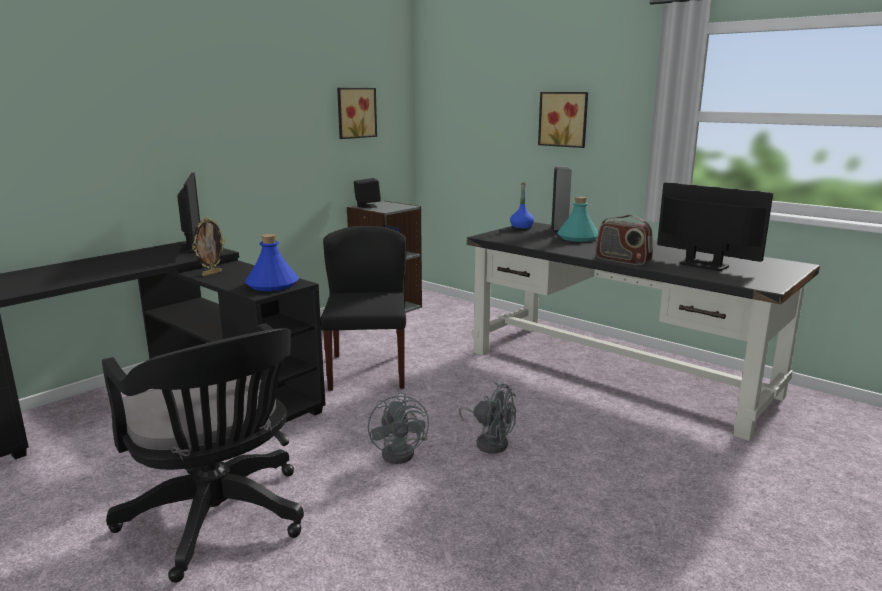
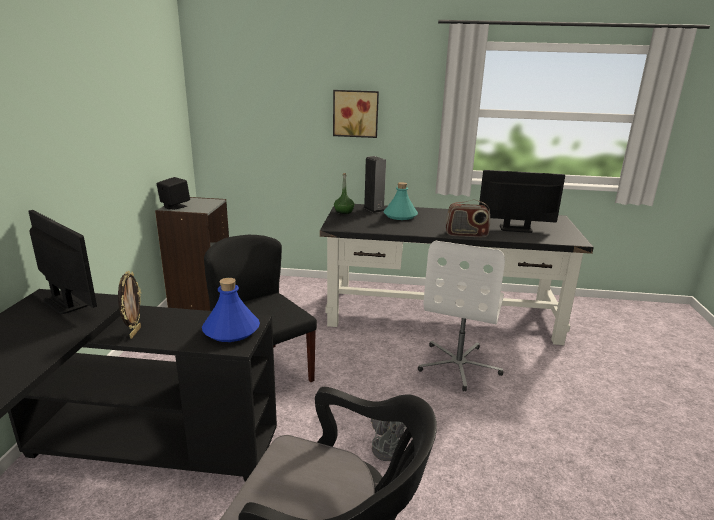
camera: 35 degrees left, 5 degrees up
picture [337,88,377,139] -> none
grey fan [459,383,516,454] -> none
blue bottle [510,183,534,230] -> green bottle [334,173,354,214]
none -> white office chair [418,241,505,391]

